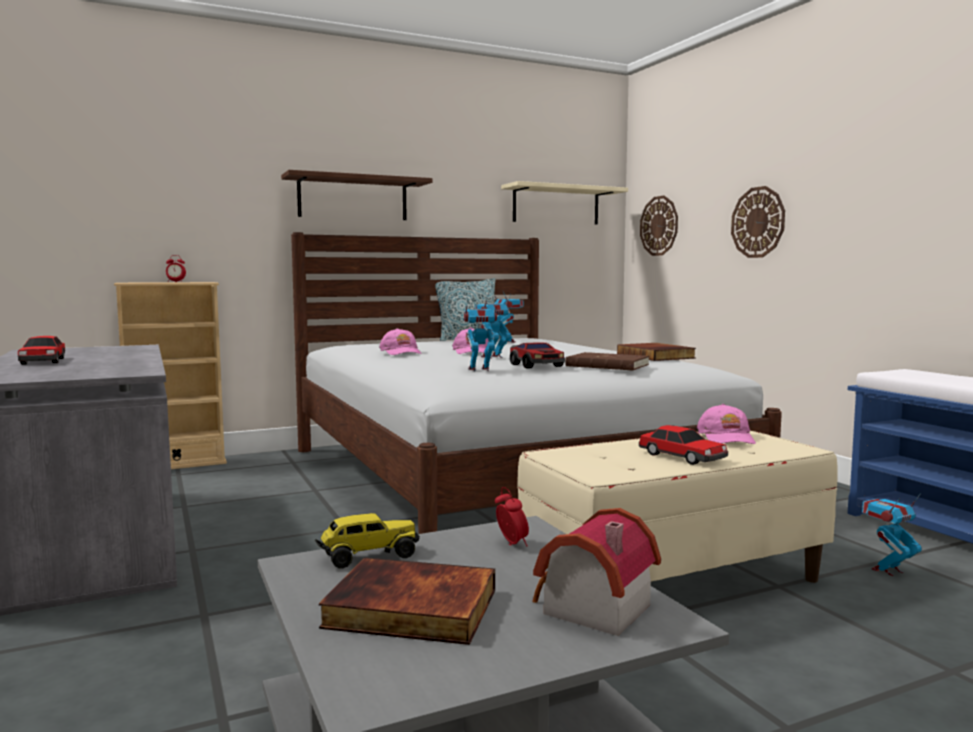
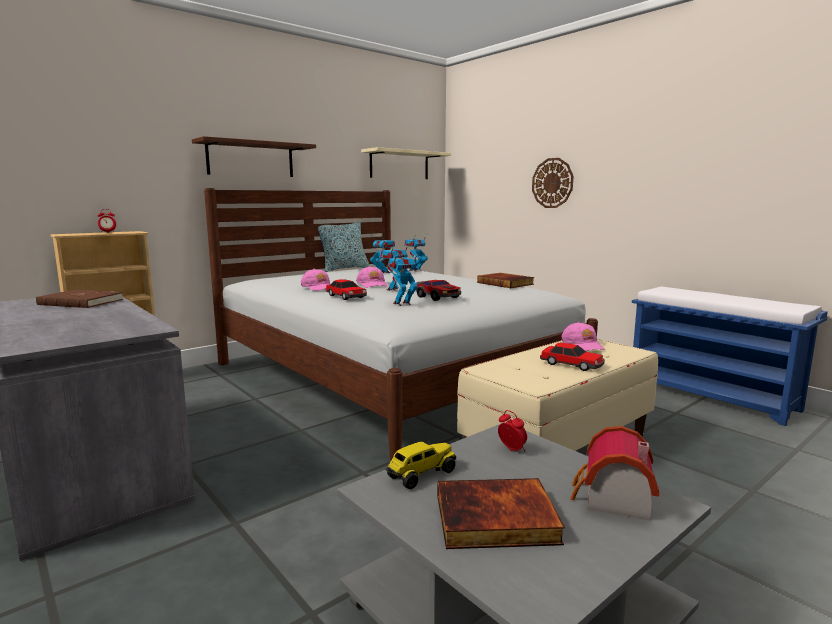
camera: 15 degrees left, 5 degrees up
toy car [18,336,65,365] -> toy car moved to [326,279,367,300]
brown book [565,352,649,371] -> brown book moved to [36,290,123,308]
wall clock [640,196,678,256] -> none
toy robot [862,493,922,576] -> toy robot moved to [404,233,428,271]

